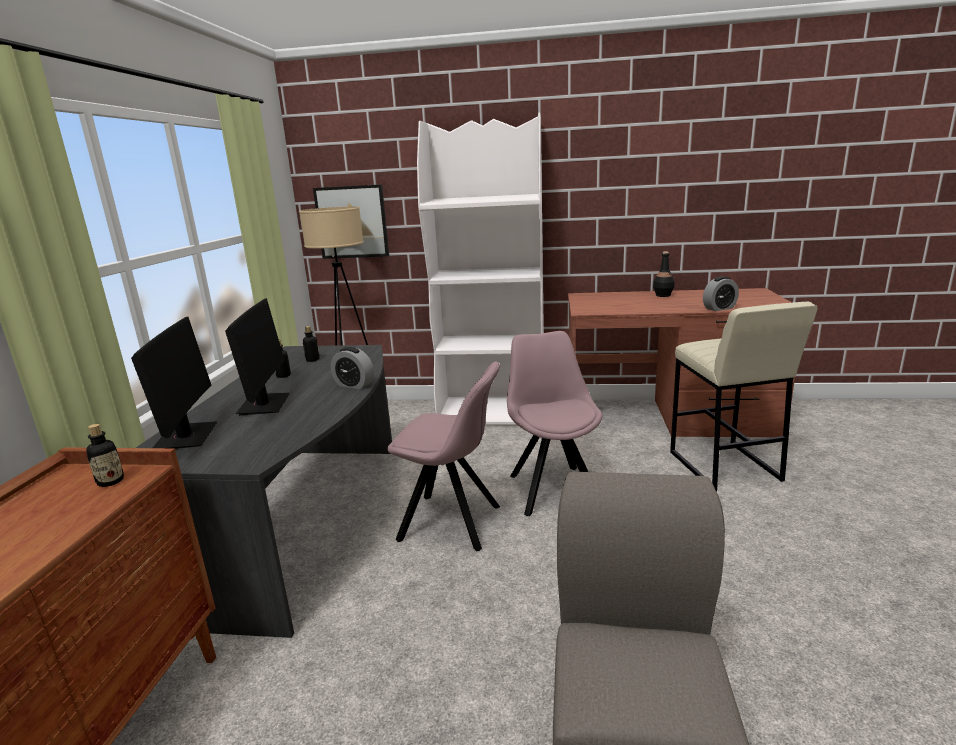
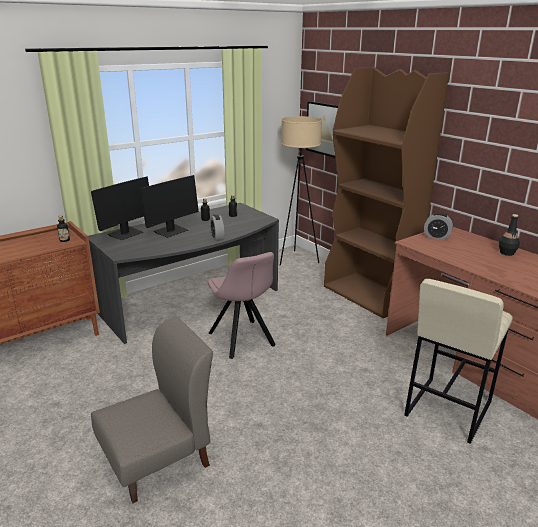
camera: 45 degrees right, 5 degrees up
white bookcase [417,113,544,425] -> brown bookcase [324,67,449,319]
pink chair [507,331,603,516] -> none
alarm clock [703,276,739,311] -> alarm clock moved to [424,213,453,240]

